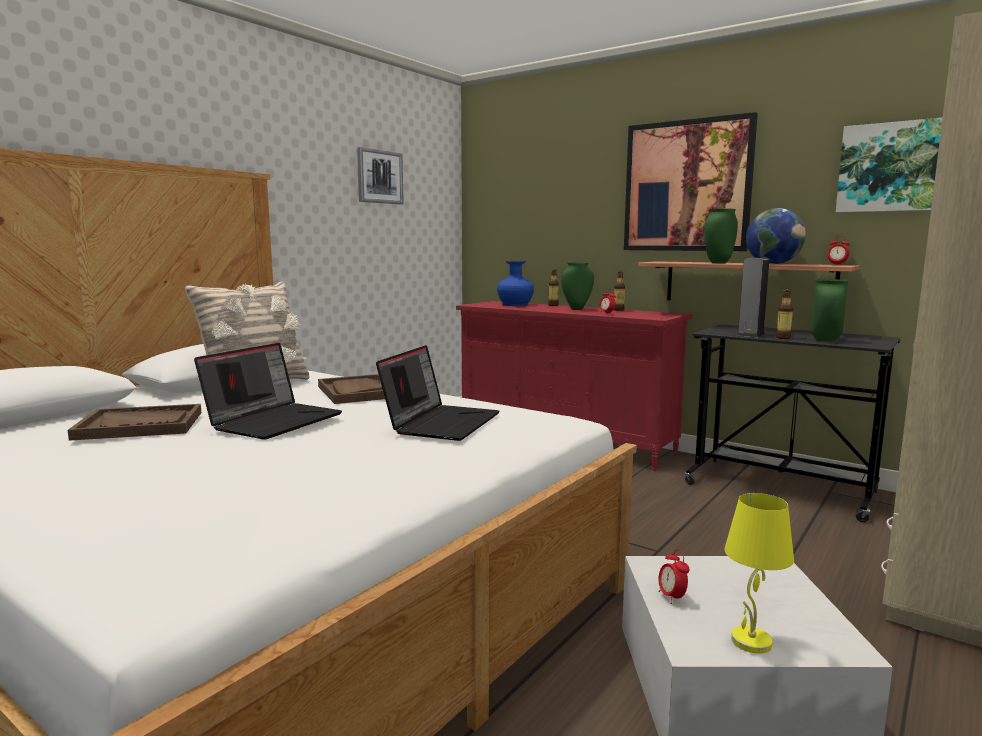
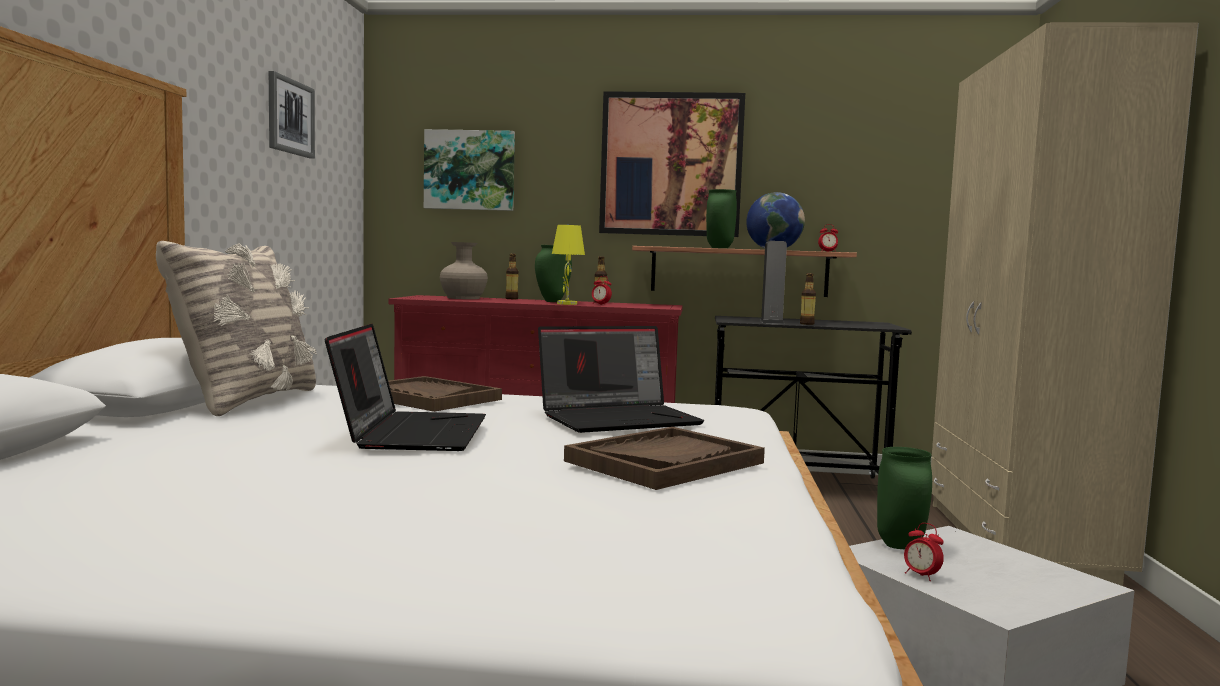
camera: 30 degrees left, 5 degrees down
brown tray [68,404,201,441] -> brown tray moved to [564,427,765,490]
laptop [376,345,499,441] -> laptop turned 75 degrees clockwise [538,326,704,433]
blue vase [497,261,534,306] -> beige vase [440,242,488,299]
yellow table lamp [725,493,794,654] -> yellow table lamp moved to [552,225,585,305]
green vase [811,279,848,341] -> green vase moved to [877,447,932,549]
picture [836,118,942,212] -> picture moved to [424,129,515,211]

